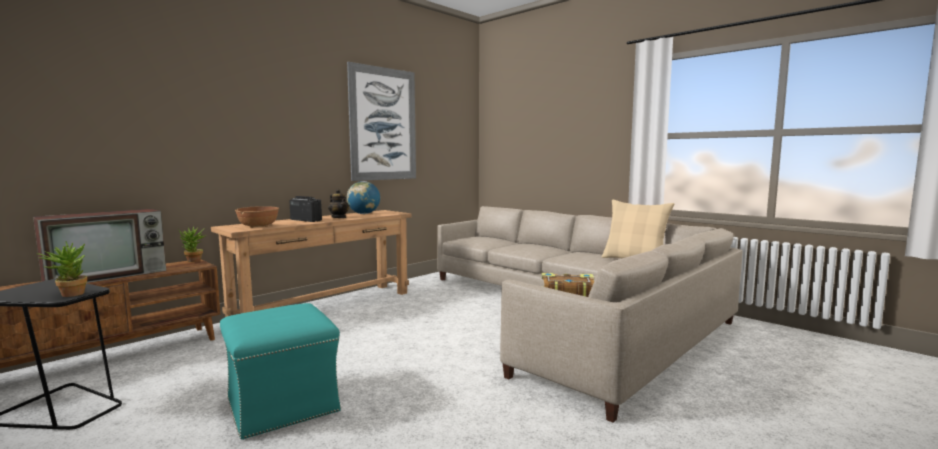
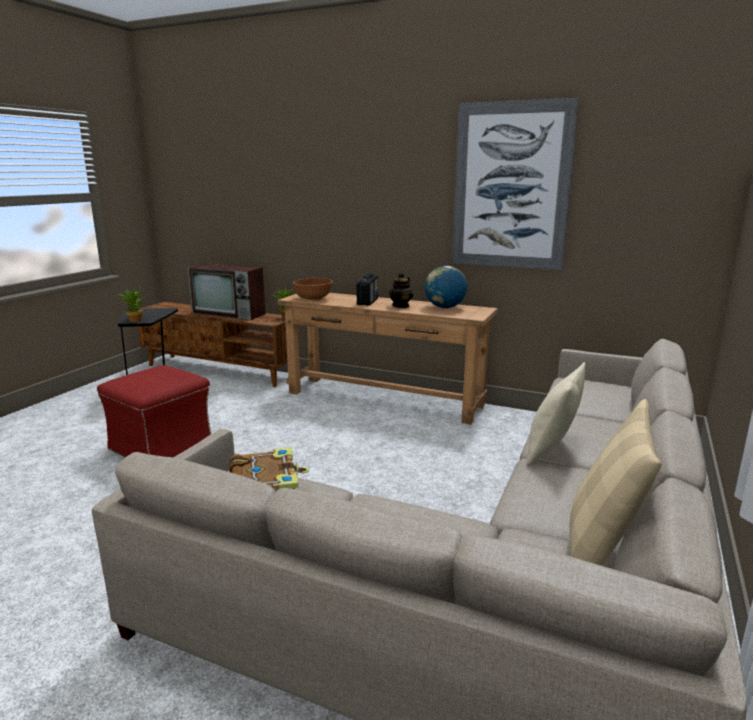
camera: 70 degrees right, 10 degrees up
turquoise ottoman [220,303,341,440] -> red ottoman [97,365,212,458]
none -> beige pillow [526,362,586,466]

